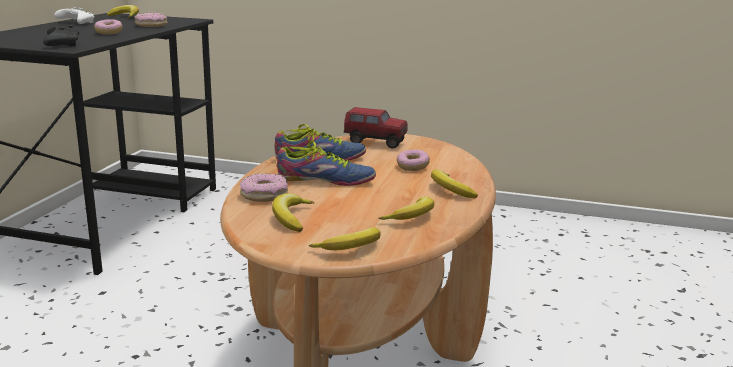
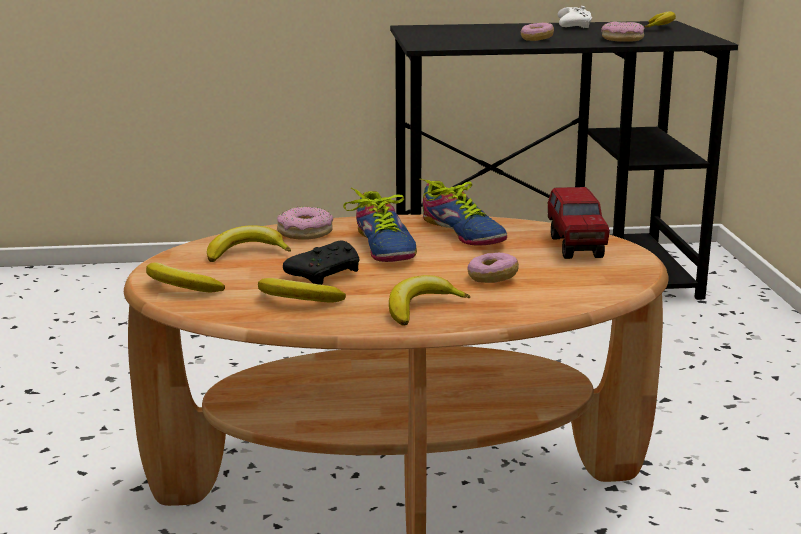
camera: 70 degrees right, 0 degrees up
black game controller [43,25,79,47] -> black game controller moved to [283,241,359,285]

